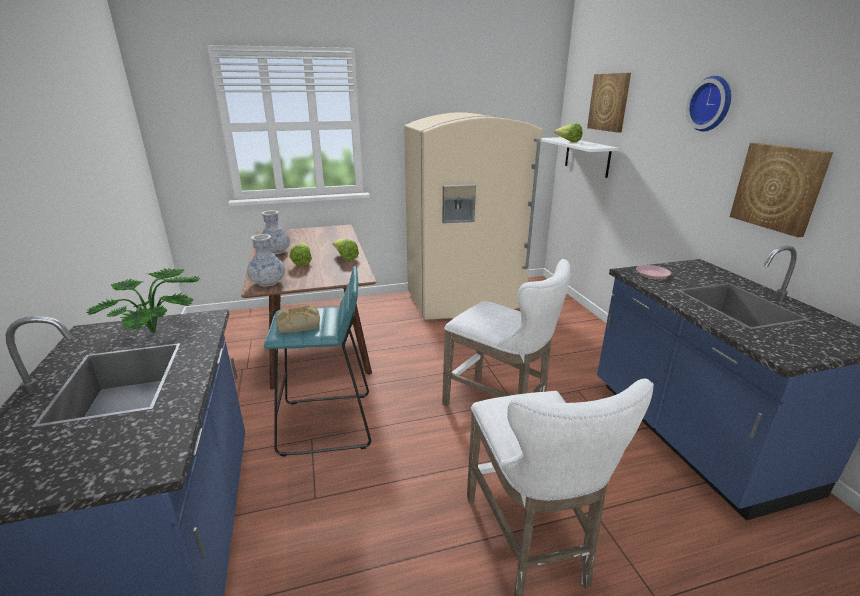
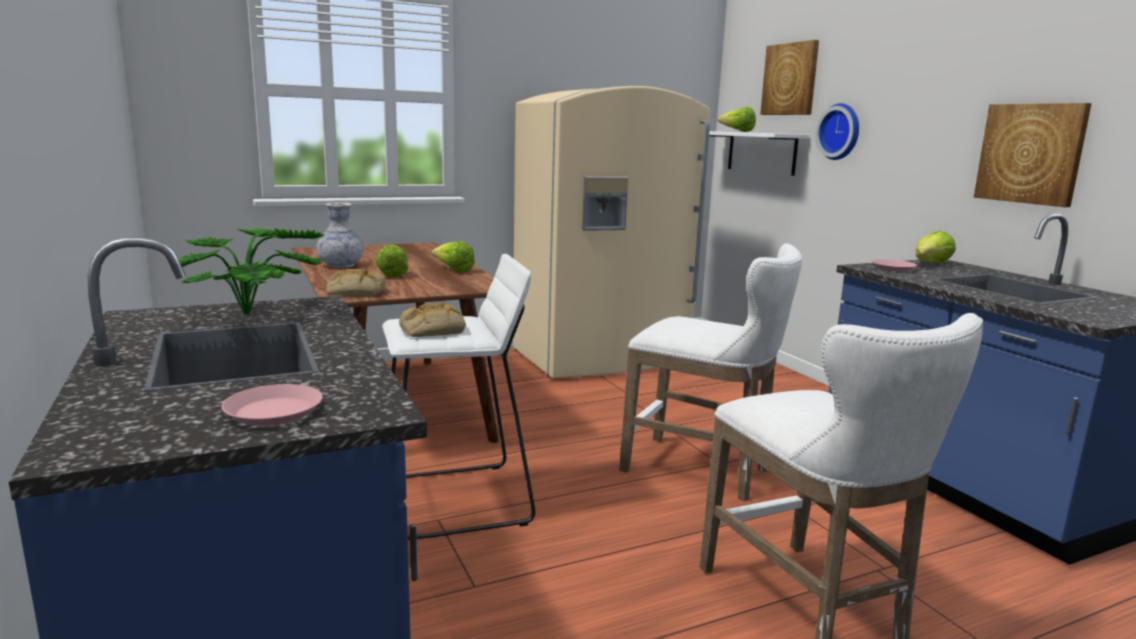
camera: 10 degrees left, 10 degrees down
vase [247,234,285,287] -> bread [326,269,386,297]
turquoise stool [264,266,371,457] -> white stool [382,254,535,540]
wall clock [686,76,731,132] -> wall clock moved to [815,103,859,160]
none -> pink plate [222,384,323,426]
none -> lettuce [915,231,956,263]

